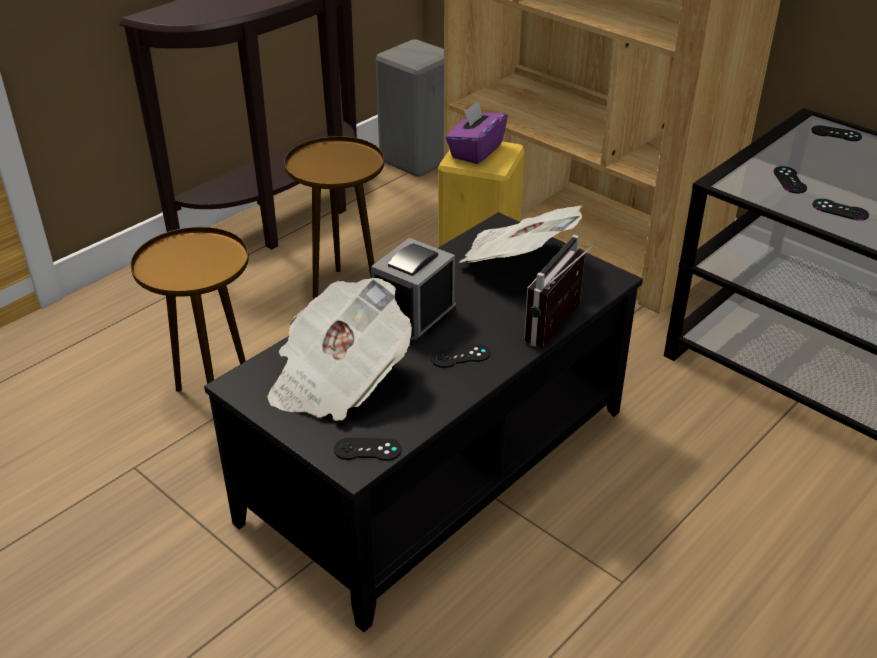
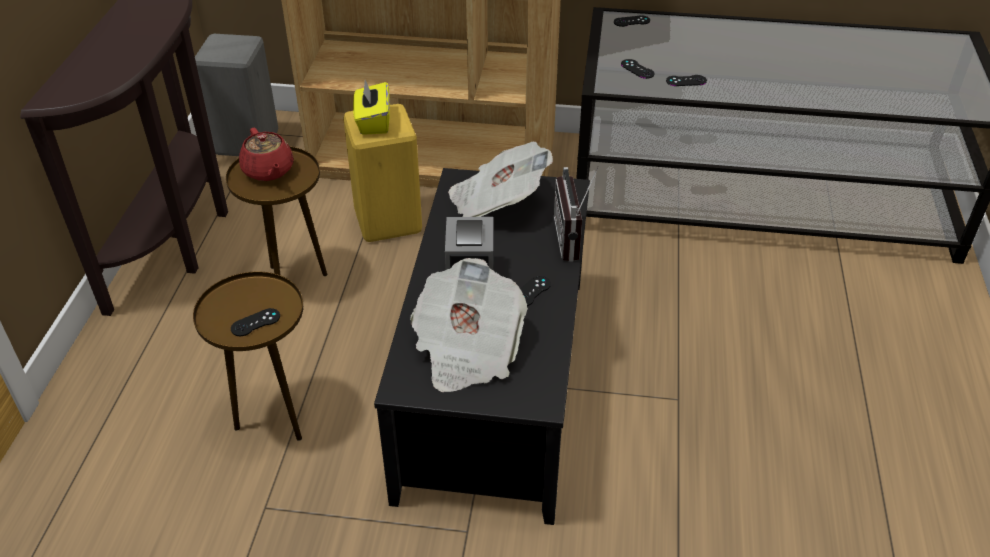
camera: 35 degrees left, 5 degrees up
black game controller [334,438,402,461] -> black game controller moved to [231,308,280,336]
purple tissue box [446,100,508,164] -> yellow tissue box [353,80,390,135]
none -> red teapot [239,128,294,181]

